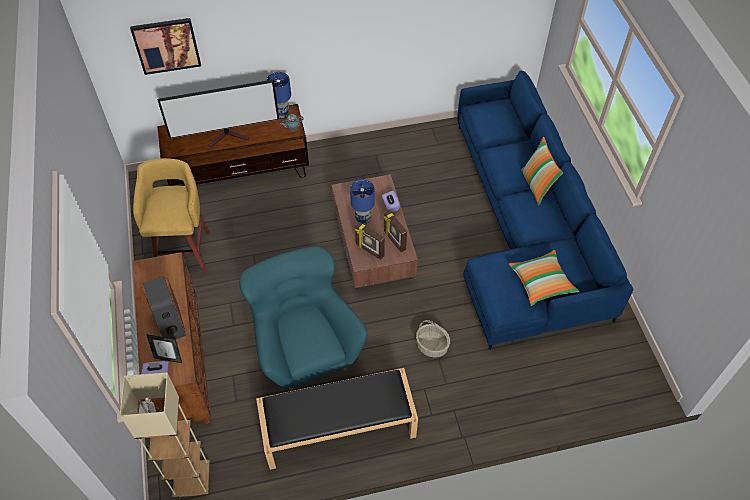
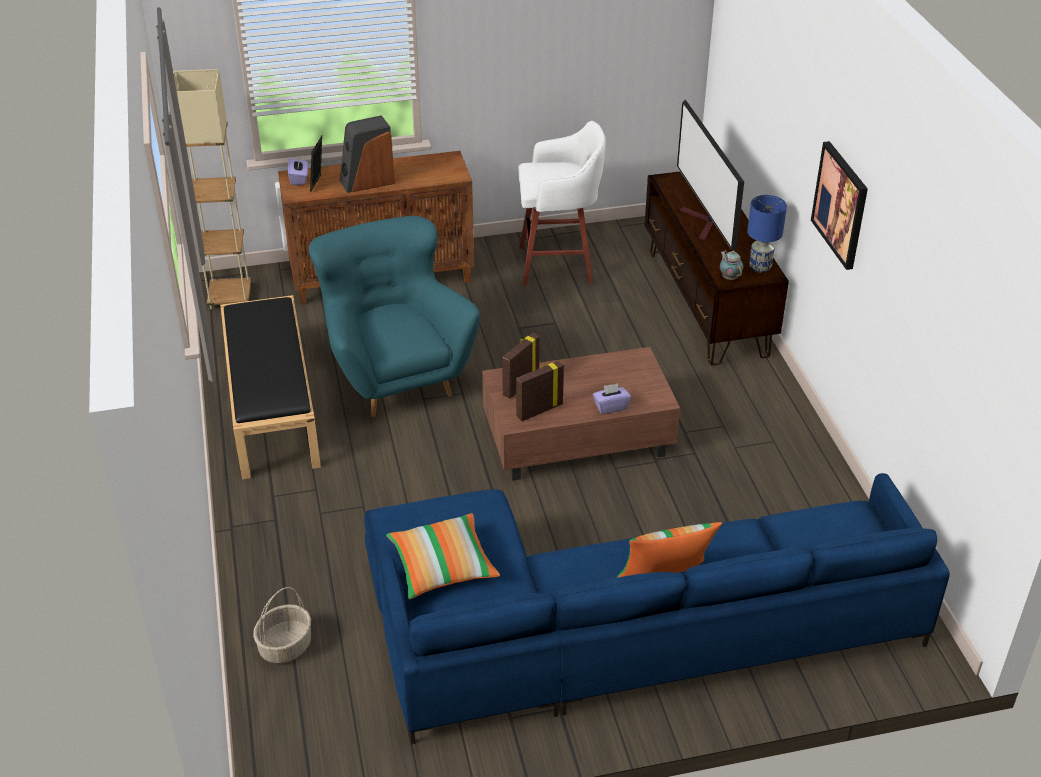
camera: 90 degrees right, 15 degrees down
picture [130,18,201,75] -> picture moved to [811,141,868,270]
yellow stool [133,158,210,273] -> white stool [519,121,606,286]
turquoise armchair [239,246,367,391] -> turquoise armchair turned 90 degrees counterclockwise [309,216,480,417]
blue table lamp [350,179,374,225] -> none
basket [416,320,450,358] -> basket moved to [253,587,311,663]

